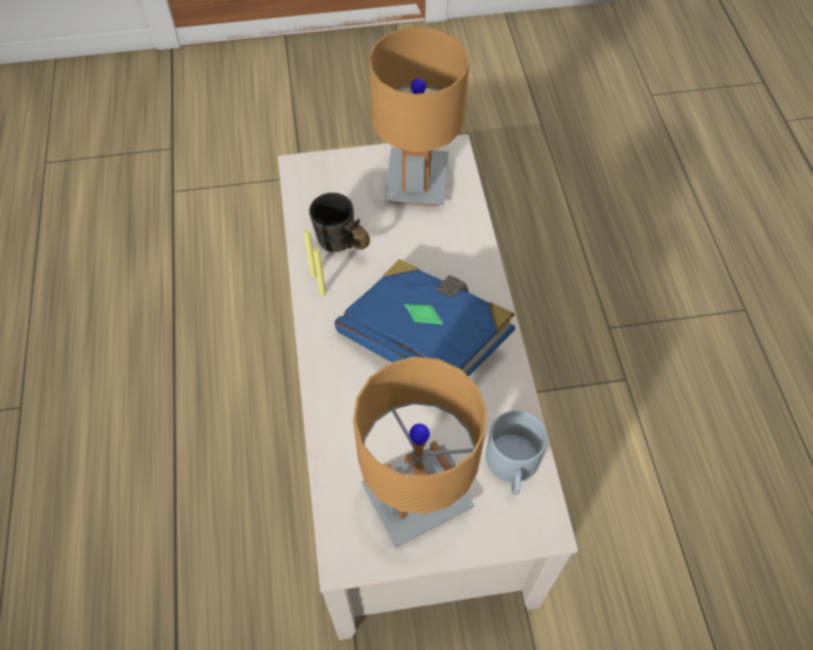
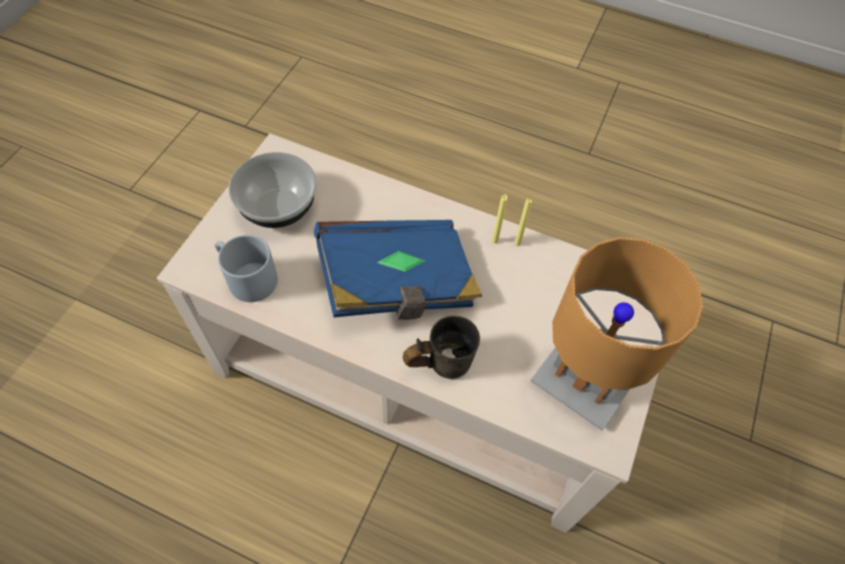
camera: 120 degrees right, 0 degrees up
grey mug [309,193,370,252] -> grey mug moved to [403,316,480,379]
brown table lamp [353,357,487,548] -> bowl [228,152,317,228]

